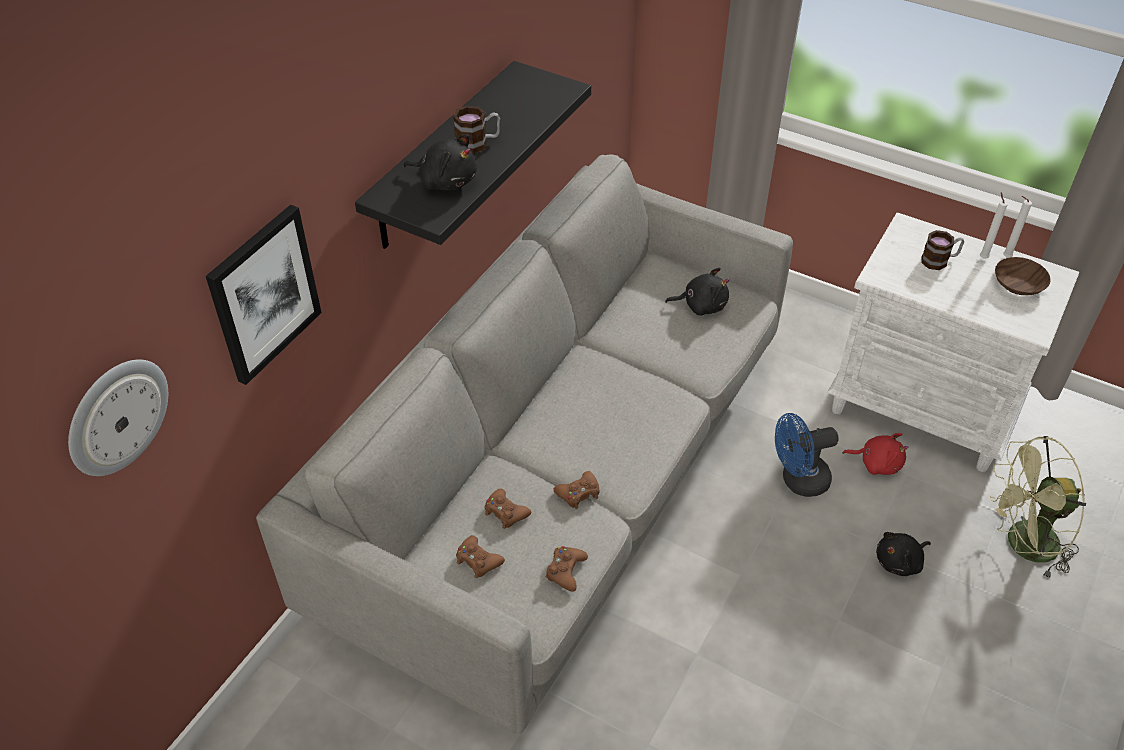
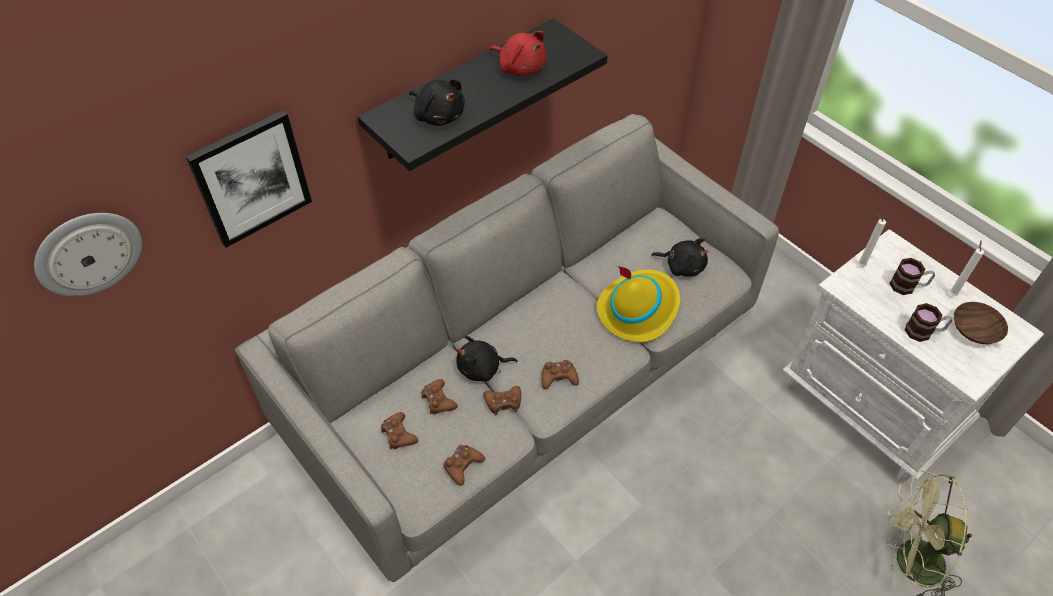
camera: 20 degrees right, 5 degrees up
mug [453,105,500,154] -> mug moved to [905,303,952,342]
blue fan [775,413,838,497] -> none
red plush toy [842,433,909,475] -> red plush toy moved to [490,31,547,76]
black plush toy [876,532,931,576] -> black plush toy moved to [456,336,518,382]
white candle [1003,196,1032,258] -> white candle moved to [858,214,886,267]
none -> brown game controller [542,360,579,389]
none -> yellow hat [597,266,680,342]

